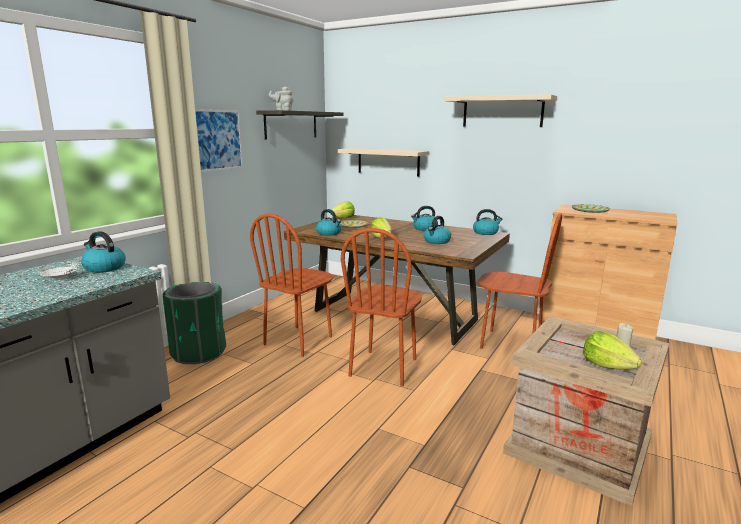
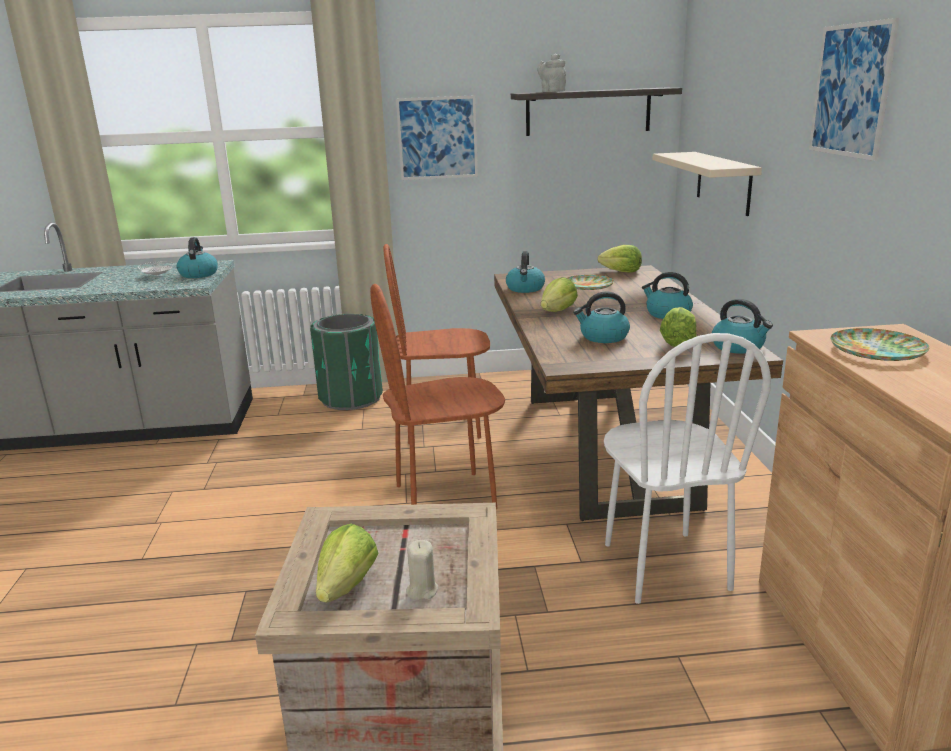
camera: 55 degrees right, 5 degrees up
beige shelf [445,94,557,127] -> picture [809,18,899,161]
brown chair [478,213,562,349] -> white chair [604,333,771,604]
none -> lettuce [660,307,697,347]

